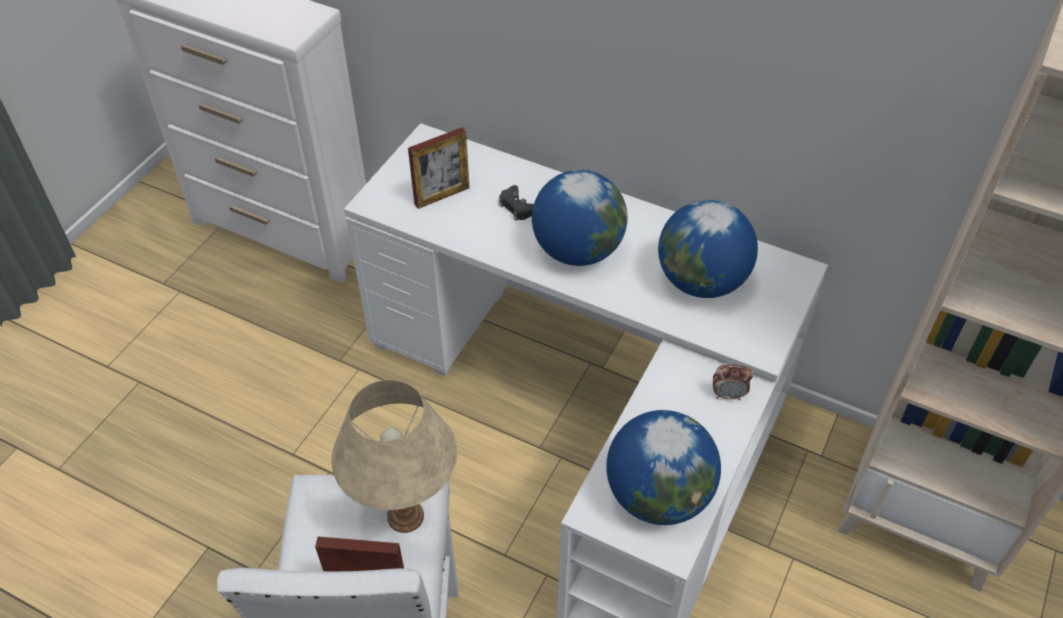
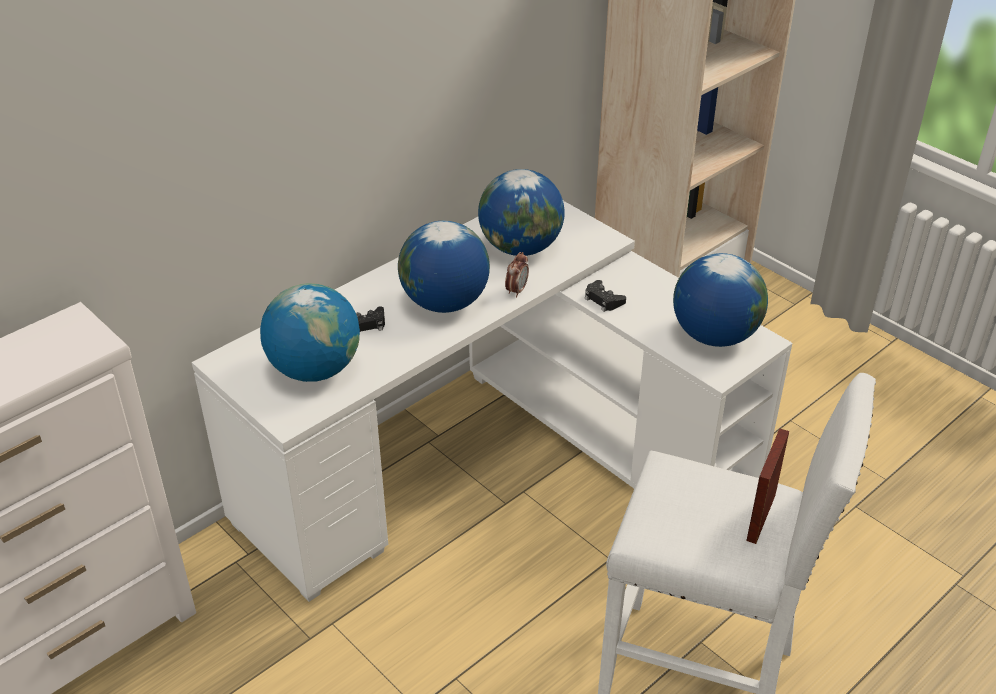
camera: 70 degrees left, 10 degrees down
beige table lamp [332,380,457,533] -> none
picture frame [408,127,470,209] -> globe [260,283,360,382]
alarm clock [713,364,753,400] -> alarm clock moved to [505,252,529,297]
none -> black game controller [585,280,626,312]

